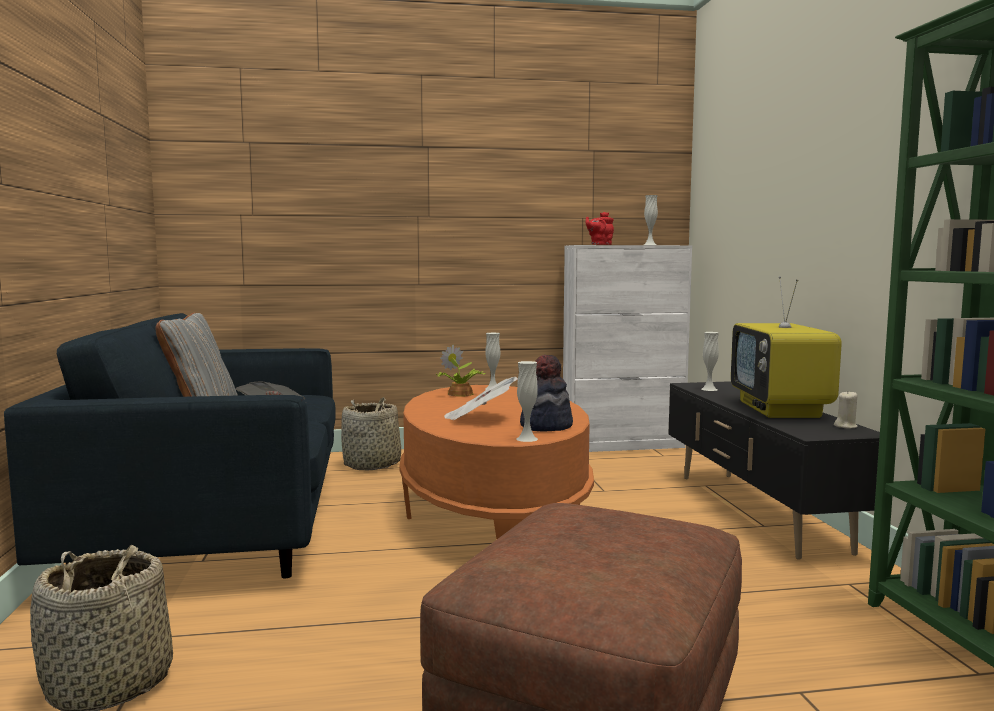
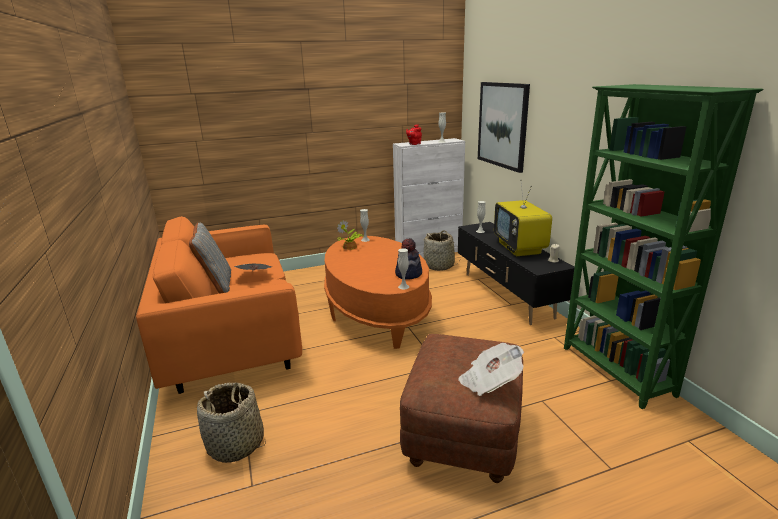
camera: 10 degrees left, 15 degrees up
blue sofa [4,313,336,578] -> orange sofa [136,216,302,394]
basket [341,397,401,470] -> basket moved to [424,230,460,271]
newspaper [444,377,518,420] -> newspaper moved to [459,343,524,396]
none -> picture [478,82,530,173]

